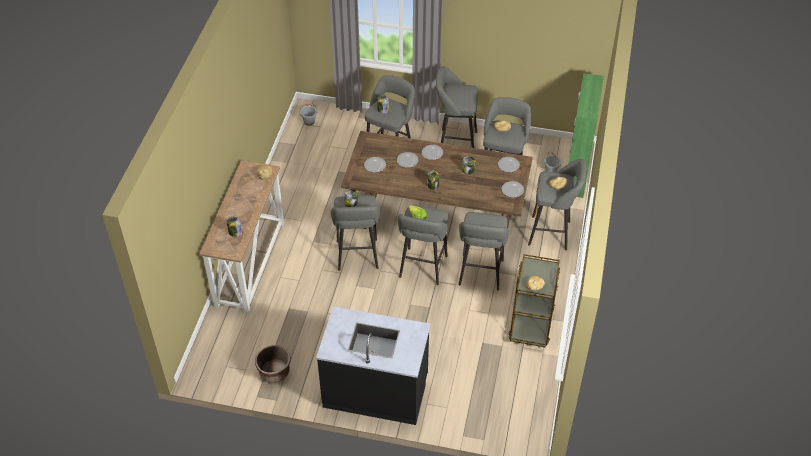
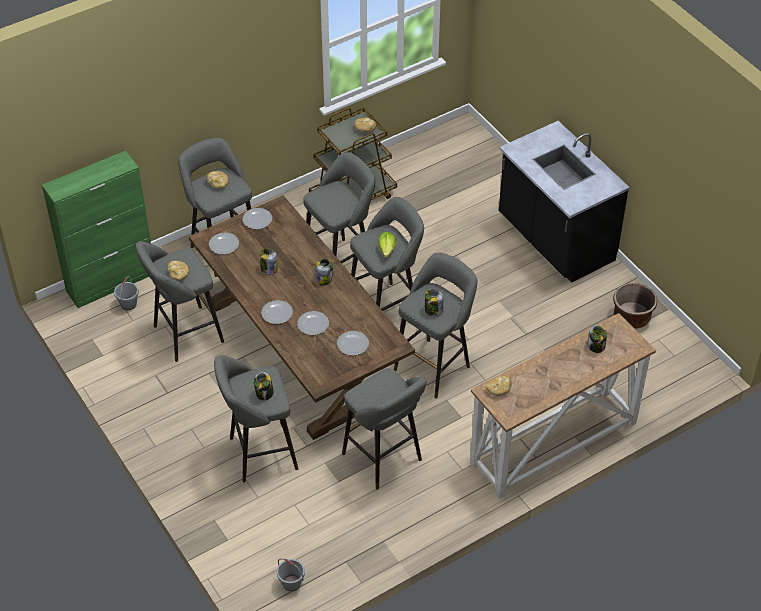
camera: 135 degrees left, 0 degrees up
grey stool [436,66,478,148] -> grey stool moved to [342,368,427,489]

